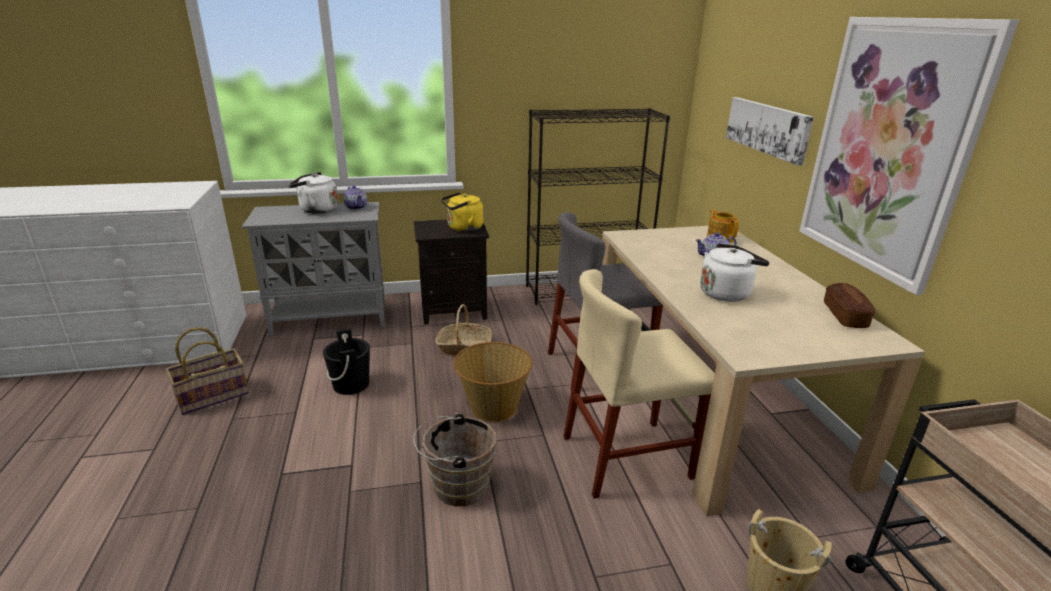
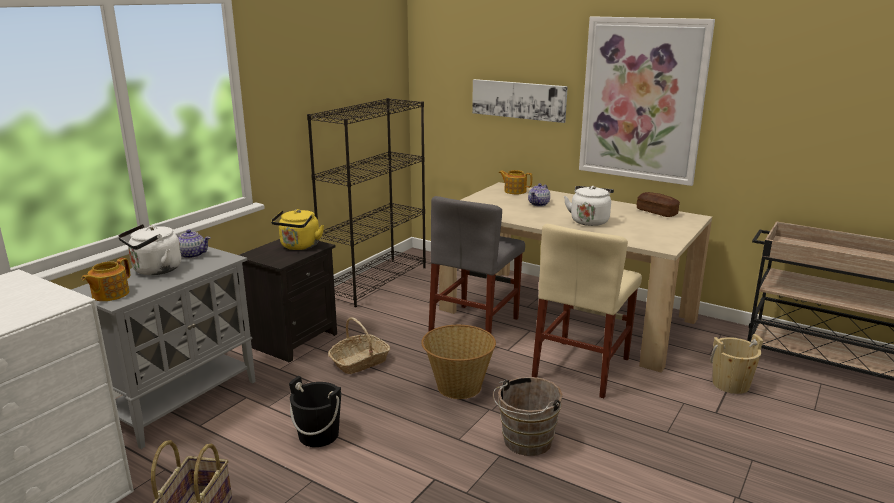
camera: 45 degrees left, 5 degrees down
none -> teapot [82,258,130,301]

